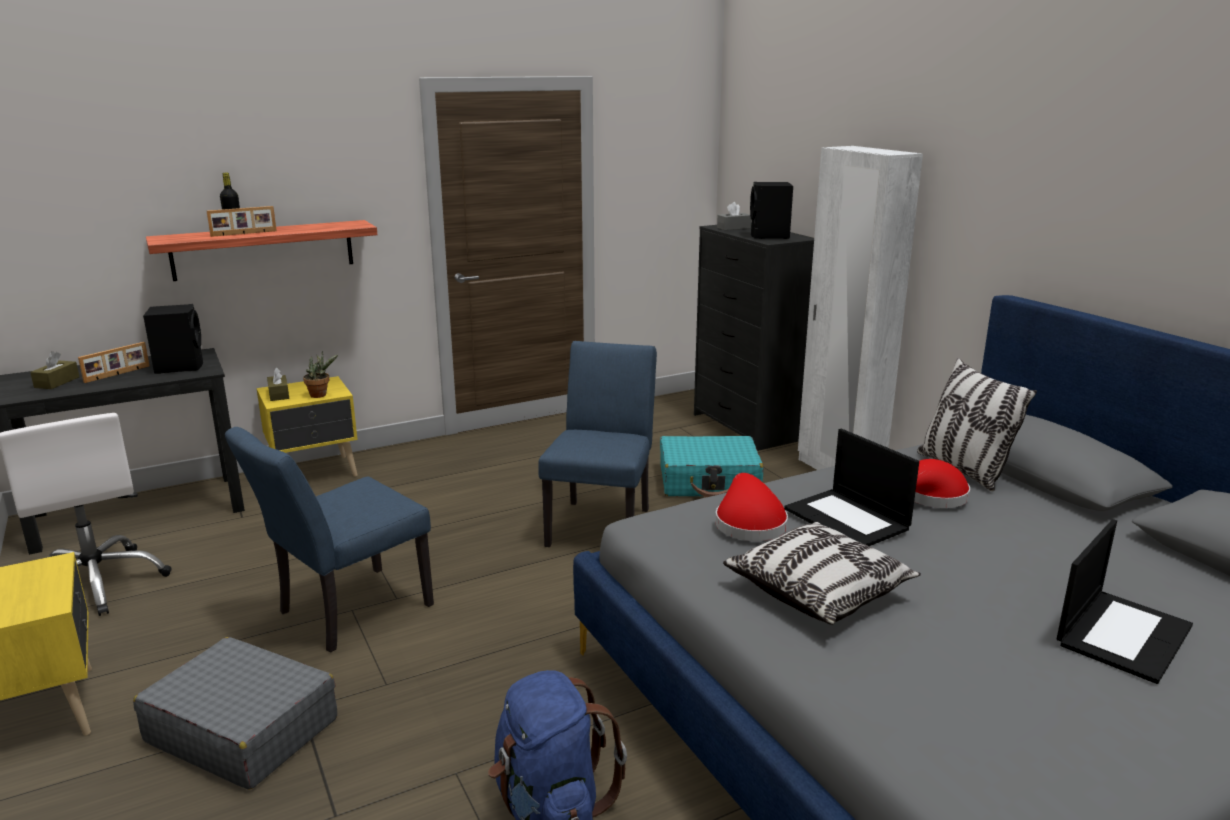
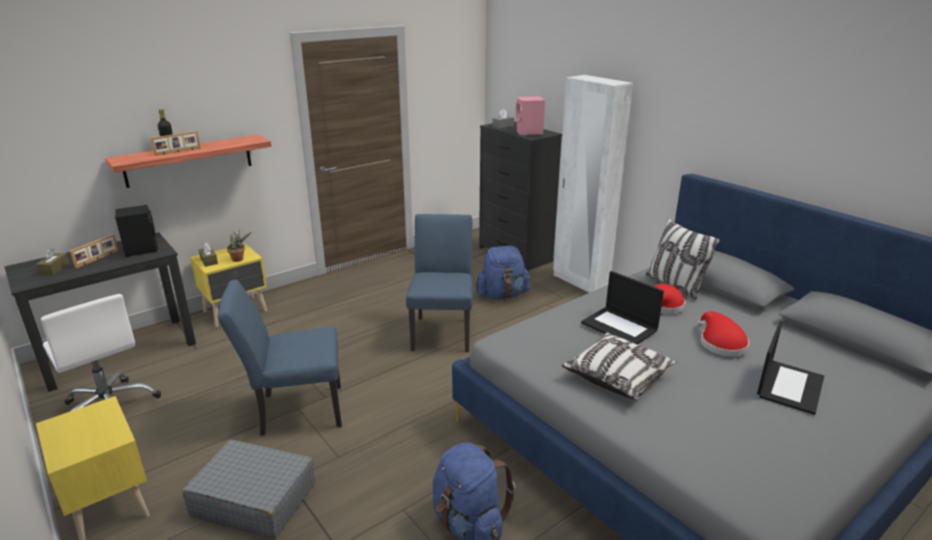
camera: 10 degrees left, 5 degrees up
blue chair [225,427,434,653] -> blue chair turned 45 degrees clockwise [218,280,342,436]
turquoise suitcase [660,436,764,497] -> blue backpack [476,246,531,300]
red hat [715,473,788,541] -> red hat moved to [697,311,749,357]
black speaker [750,182,793,239] -> pink speaker [516,96,545,135]

